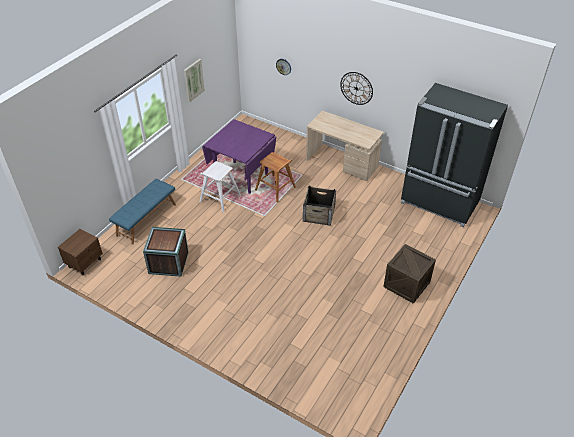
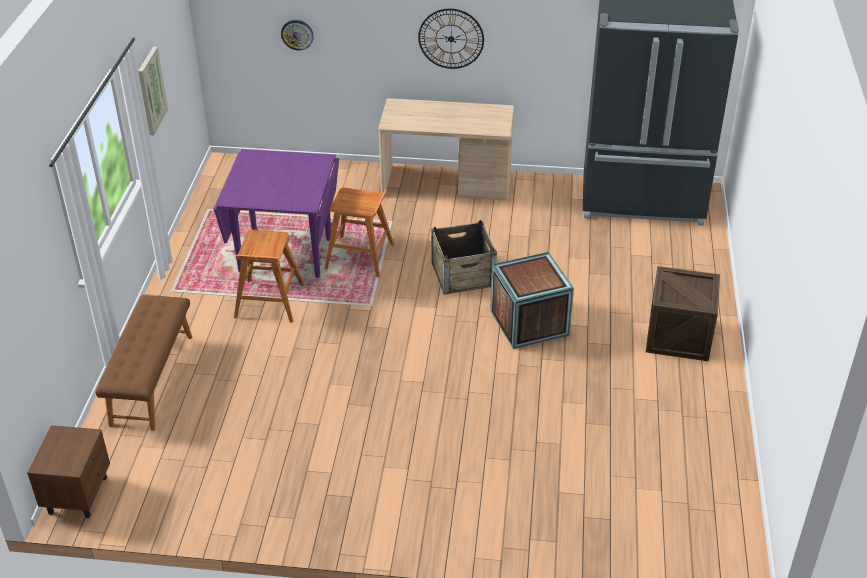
camera: 25 degrees left, 5 degrees down
blue bench [109,179,176,245] -> brown bench [95,295,192,431]
crate [143,227,189,277] -> crate moved to [490,252,574,349]
white stool [199,161,241,213] -> brown stool [234,230,304,323]

